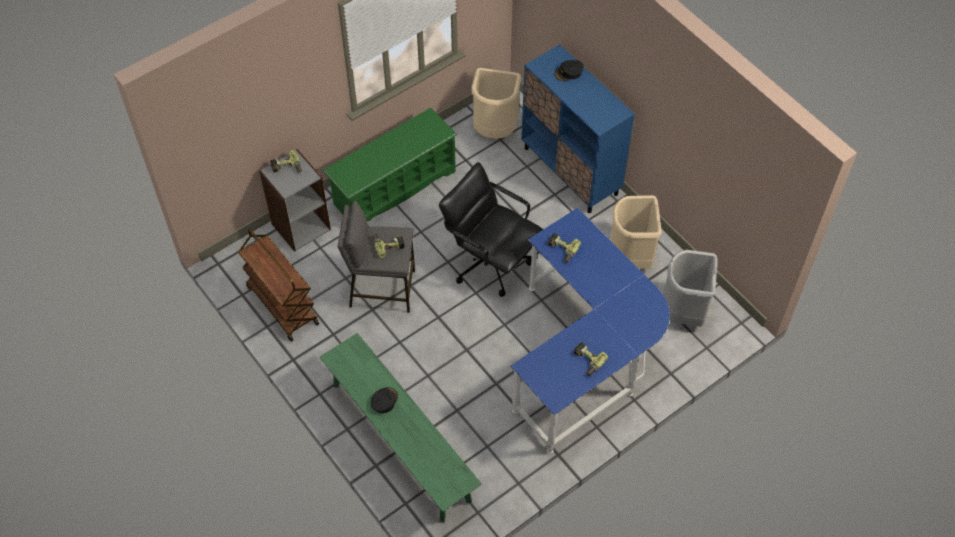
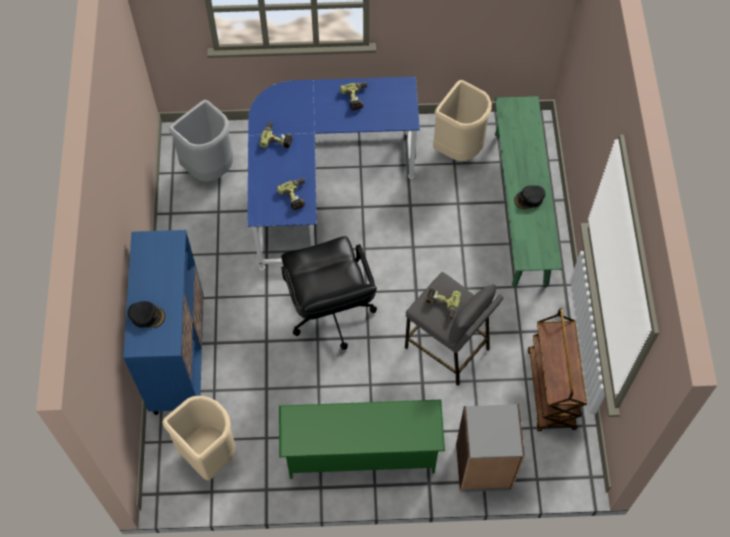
camera: 145 degrees left, 5 degrees up
power drill [270,150,302,173] -> power drill moved to [259,122,293,148]
beige trash can [610,195,662,269] -> beige trash can moved to [433,80,492,161]

